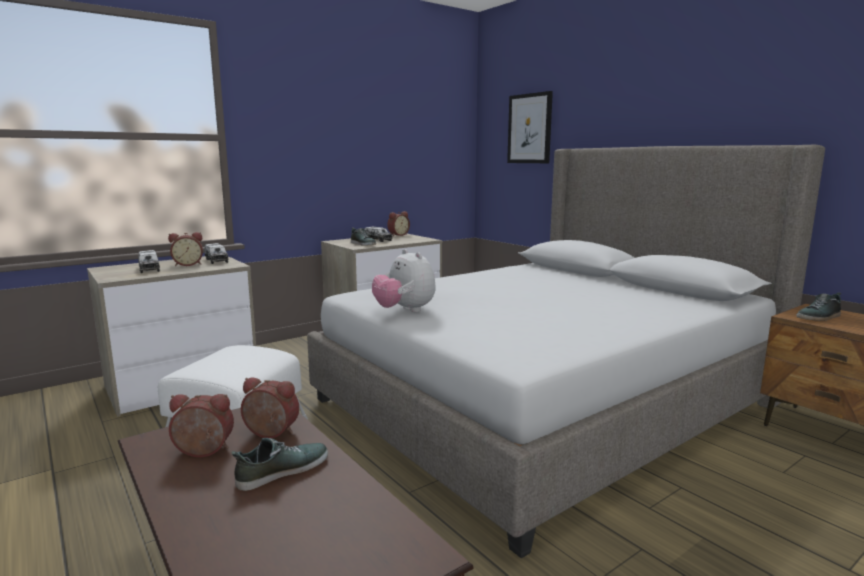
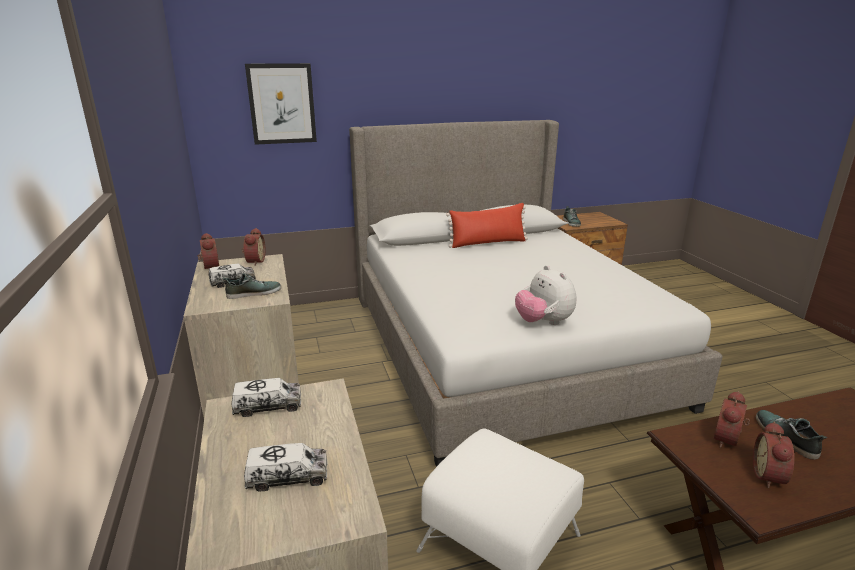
camera: 70 degrees left, 10 degrees up
alarm clock [168,232,203,266] -> alarm clock moved to [242,228,265,266]
plush toy [372,249,436,312] -> plush toy turned 75 degrees clockwise [515,265,576,325]
none -> red pillow [446,203,528,248]

